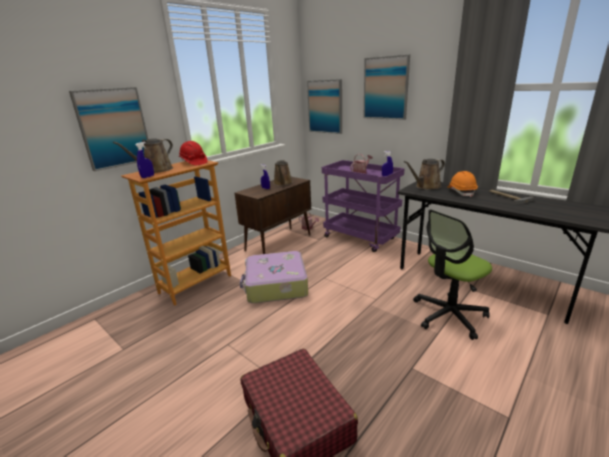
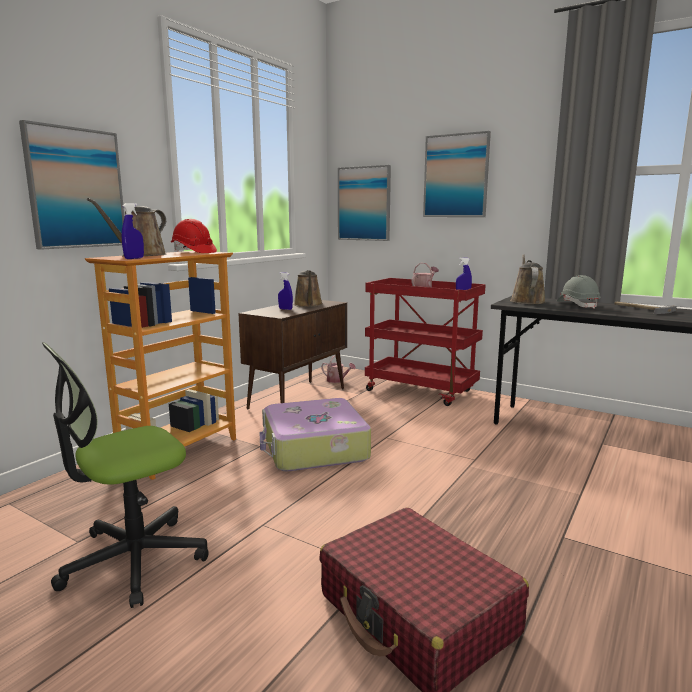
camera: 10 degrees left, 10 degrees down
purple cart [322,160,405,252] -> red cart [365,278,486,406]
brown watering can [404,159,445,190] -> brown watering can turned 135 degrees clockwise [510,254,545,304]
office chair [413,209,492,340] -> office chair moved to [41,342,209,608]
orange hard hat [447,171,478,197] -> grey hard hat [557,275,601,309]

